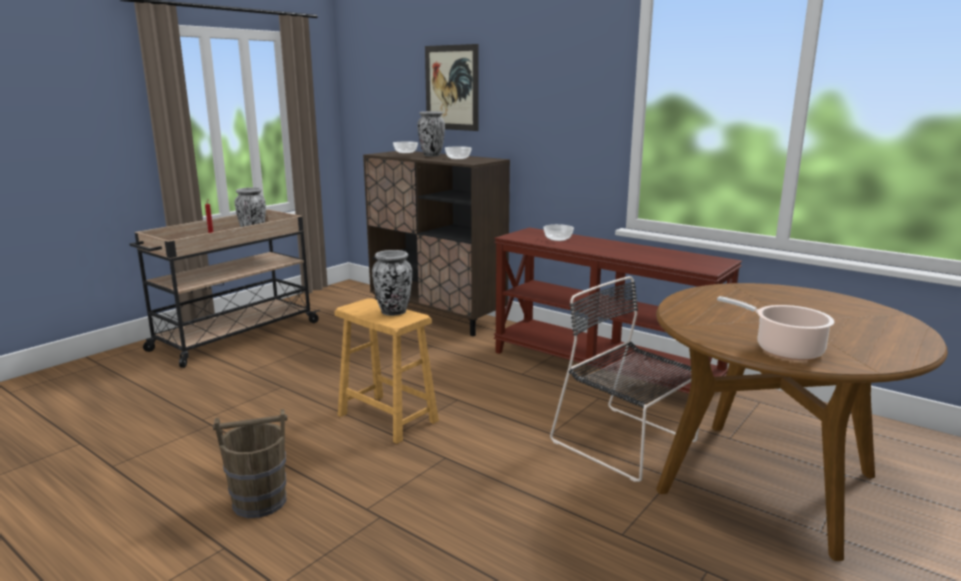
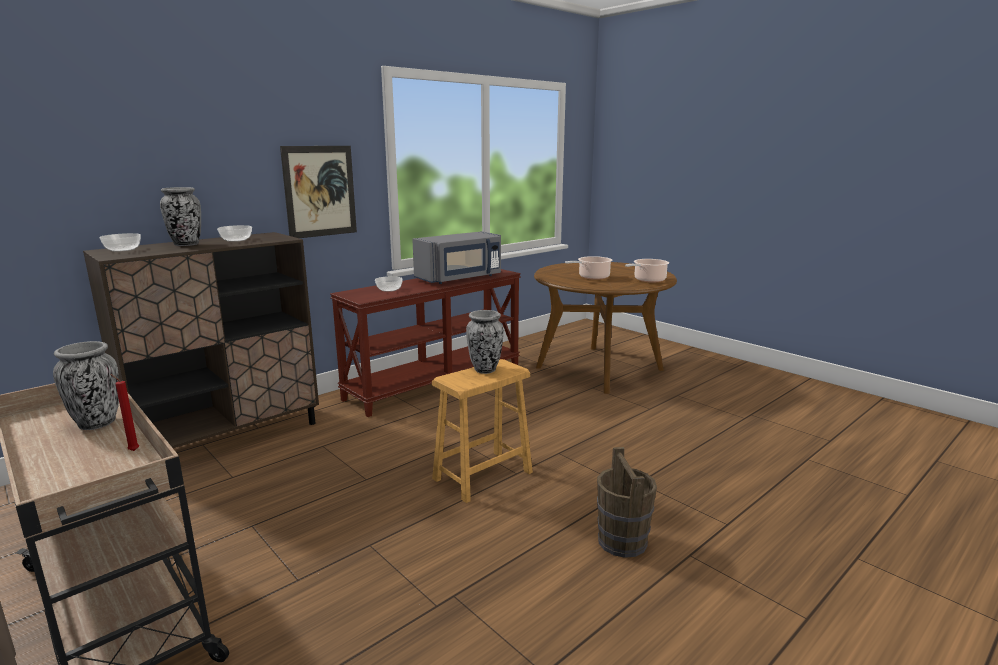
camera: 80 degrees left, 0 degrees up
picture [425,44,479,131] -> picture moved to [280,146,357,238]
black chair [550,276,699,482] -> none
none -> grey microwave [412,231,501,284]
none -> cooking pot [565,256,612,280]

